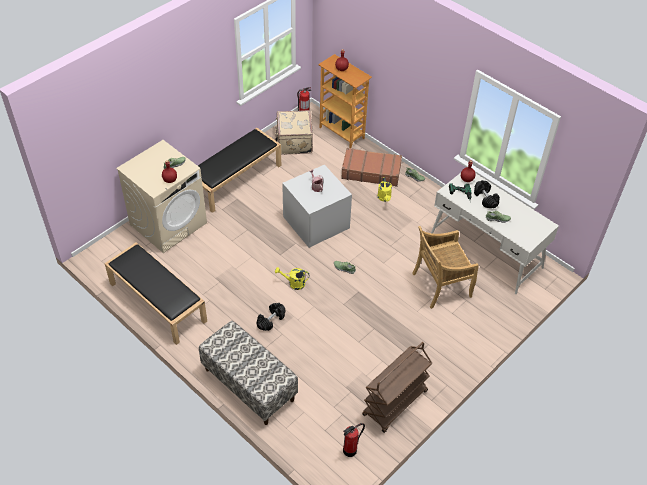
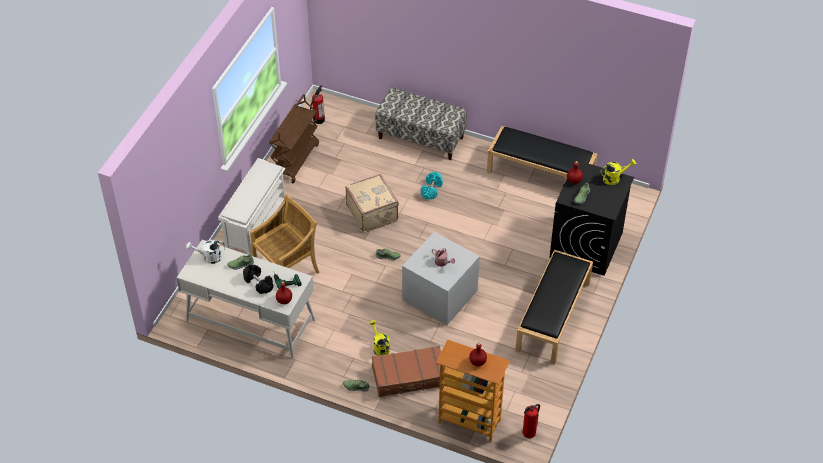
camera: 160 degrees right, 0 degrees up
beige washing machine [116,140,207,253] -> black washing machine [549,160,634,276]
black dumbbell [256,303,285,331] -> turquoise dumbbell [421,172,443,200]
beige suitcase [275,110,313,155] -> beige suitcase moved to [345,174,399,233]
yellow watering can [275,267,309,290] -> yellow watering can moved to [601,159,636,185]
none -> white watering can [186,240,225,264]
none -> white shoe rack [218,158,285,255]

